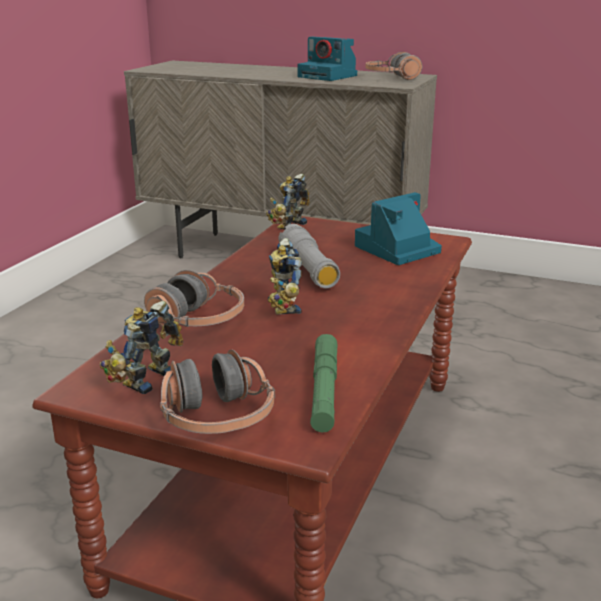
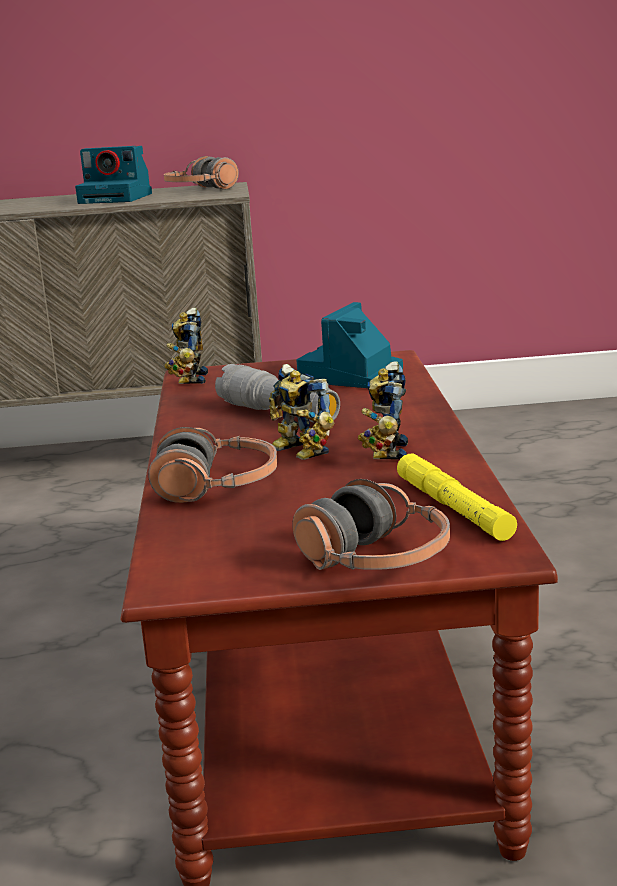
camera: 25 degrees left, 5 degrees down
toy robot [100,301,184,394] -> toy robot moved to [358,361,408,460]
green flashlight [310,334,337,432] -> yellow flashlight [397,454,517,541]

